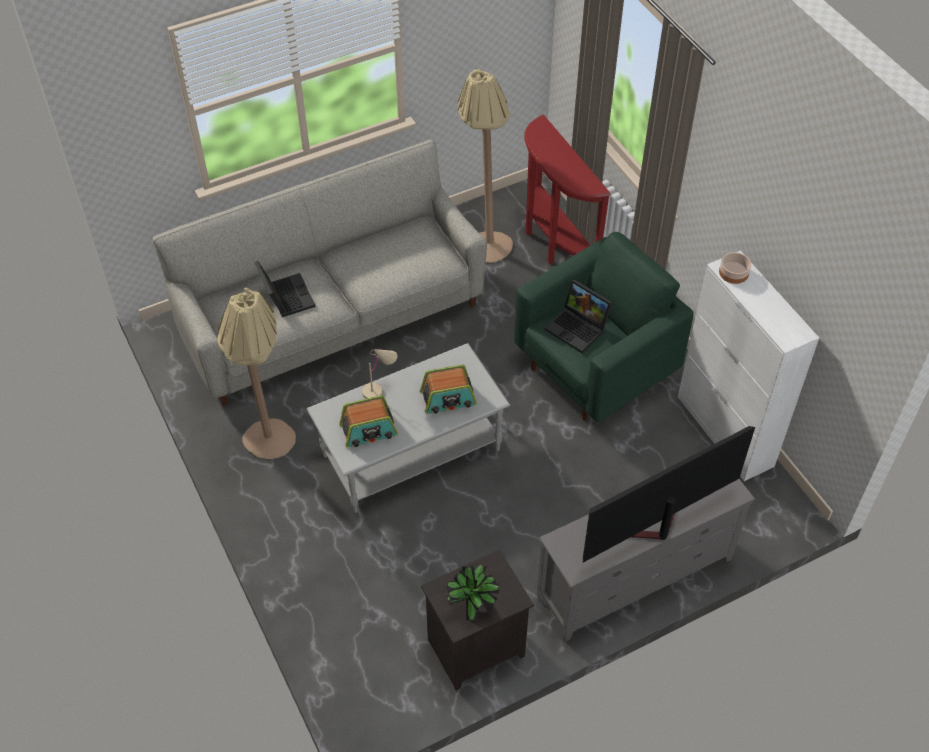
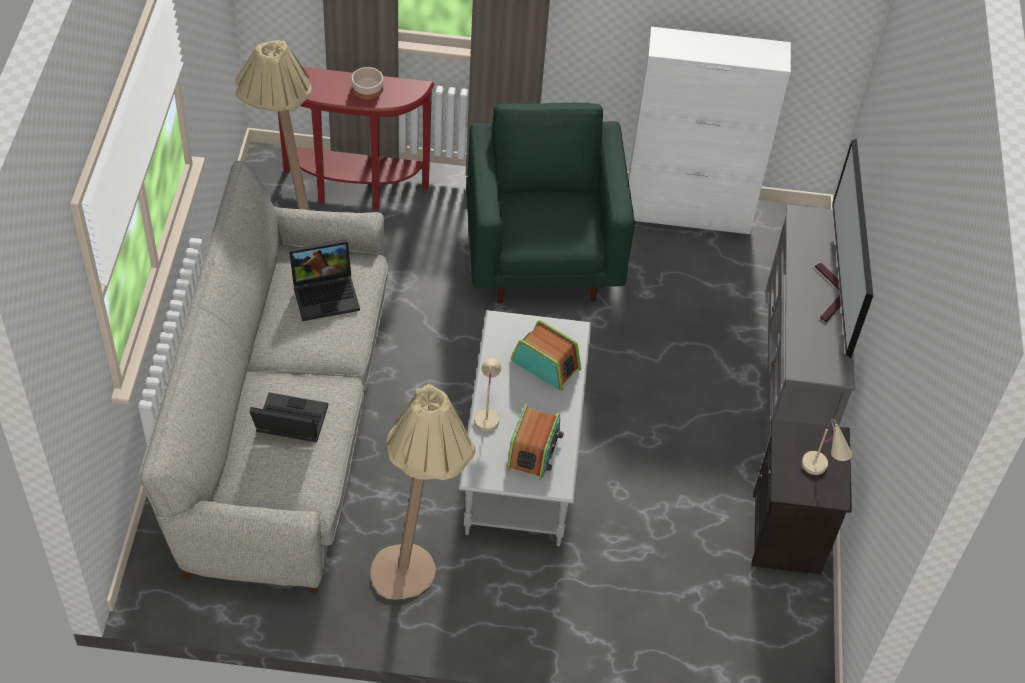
camera: 60 degrees left, 0 degrees up
radio [420,365,477,414] -> radio turned 75 degrees counterclockwise [511,320,581,391]
potted plant [445,563,499,620] -> beige table lamp [802,419,852,475]
laptop [545,280,612,353] -> laptop moved to [289,239,360,321]
bowl [719,252,751,284] -> bowl moved to [352,67,383,100]

